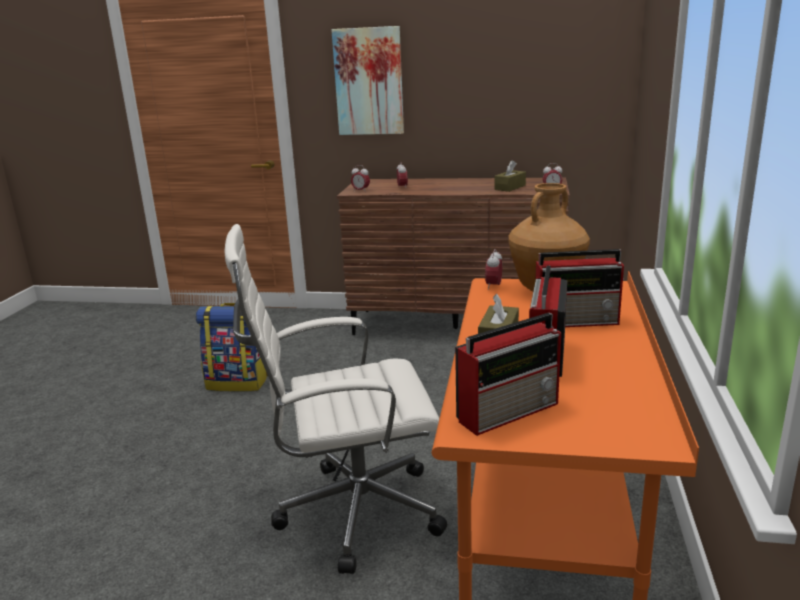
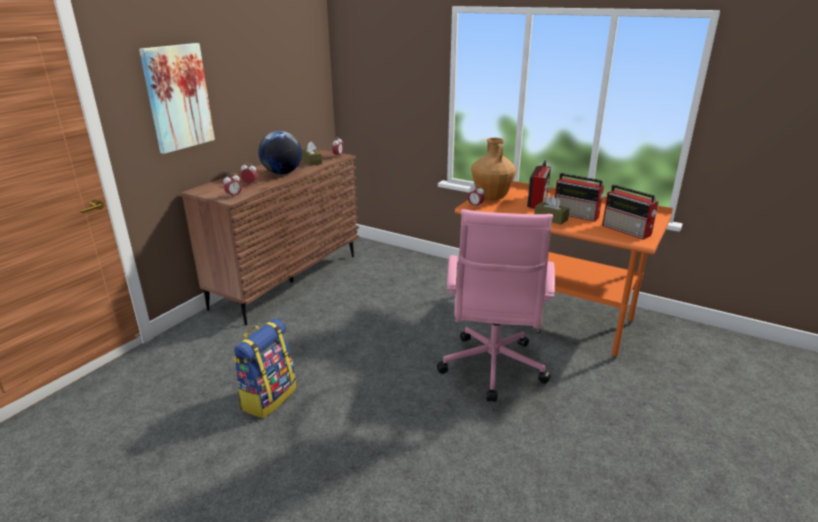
camera: 70 degrees left, 5 degrees up
white office chair [225,224,447,574] -> pink office chair [437,209,555,402]
radio [455,313,561,436] -> radio turned 150 degrees clockwise [602,185,659,240]
none -> globe [258,131,302,174]

